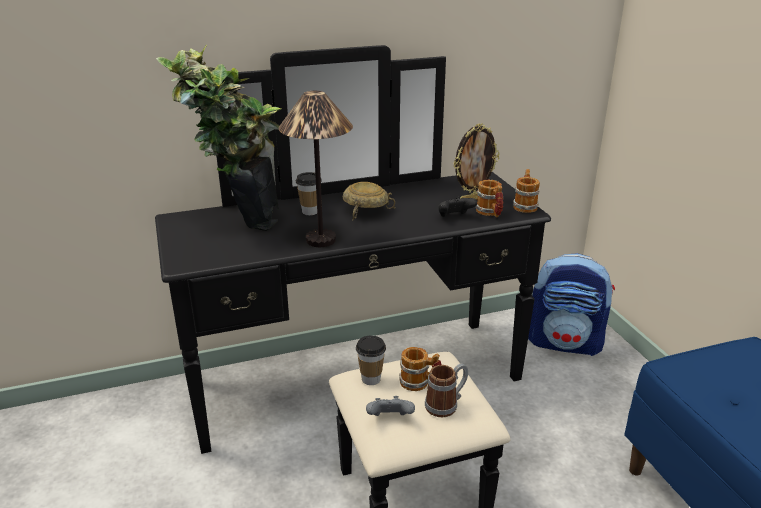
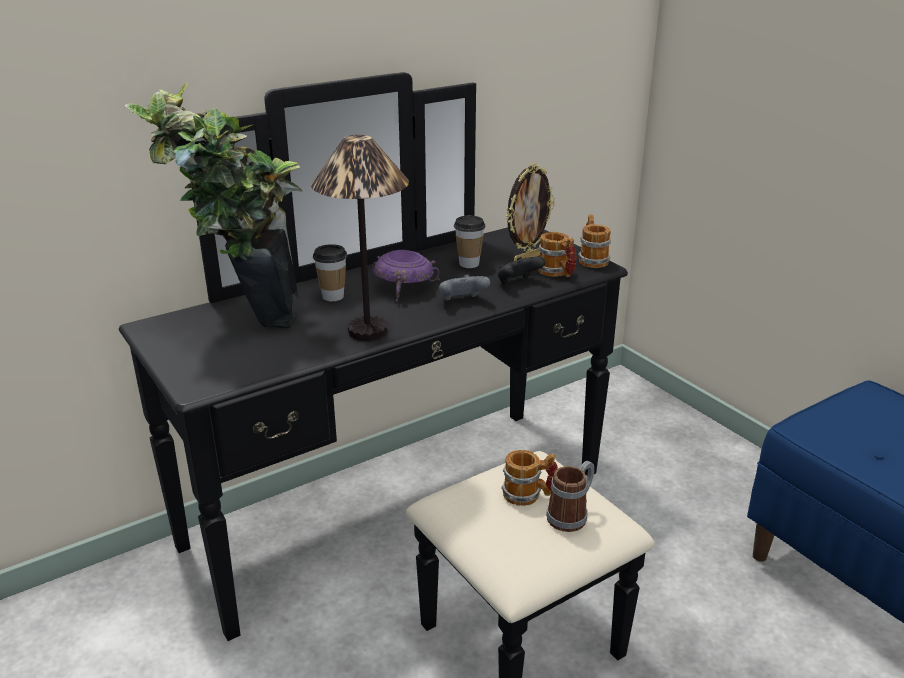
camera: 15 degrees left, 0 degrees up
beige bowl [343,182,396,221] -> purple bowl [371,250,440,302]
cup [356,335,386,385] -> cup moved to [454,216,485,268]
grey game controller [366,396,415,416] -> grey game controller moved to [439,275,490,301]
backpack [528,253,615,356] -> none

